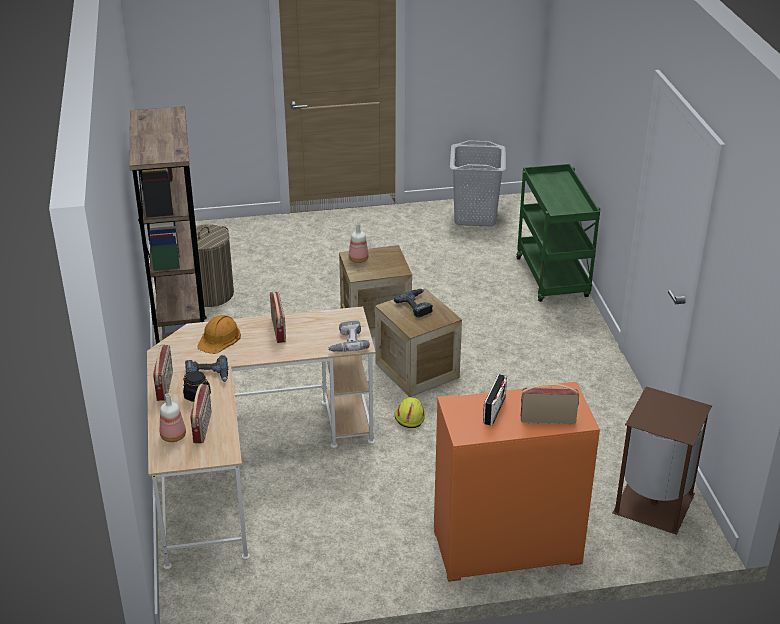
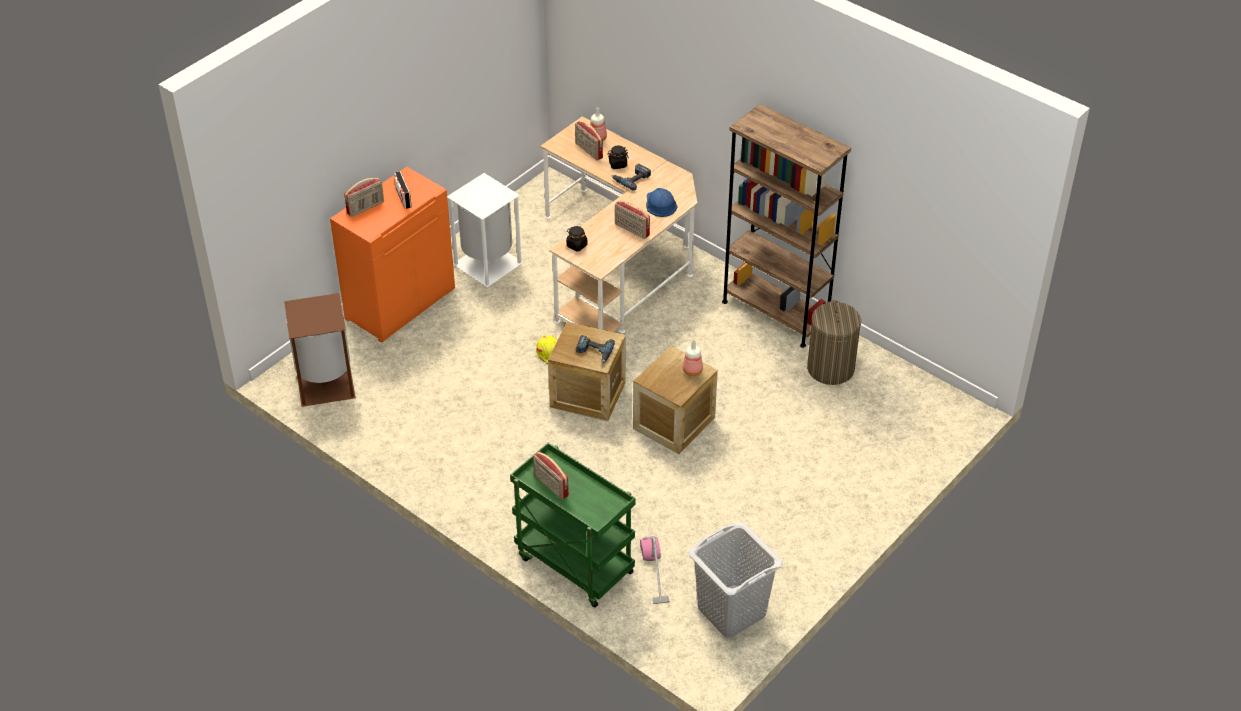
camera: 140 degrees right, 10 degrees up
radio [153,345,173,401] -> radio moved to [533,452,569,500]
orange hard hat [197,315,241,354] -> blue hard hat [646,188,678,217]
power drill [328,320,370,352] -> black jar [566,226,588,251]
none -> white trash can [447,173,523,287]
none -> vacuum cleaner [640,536,669,604]

